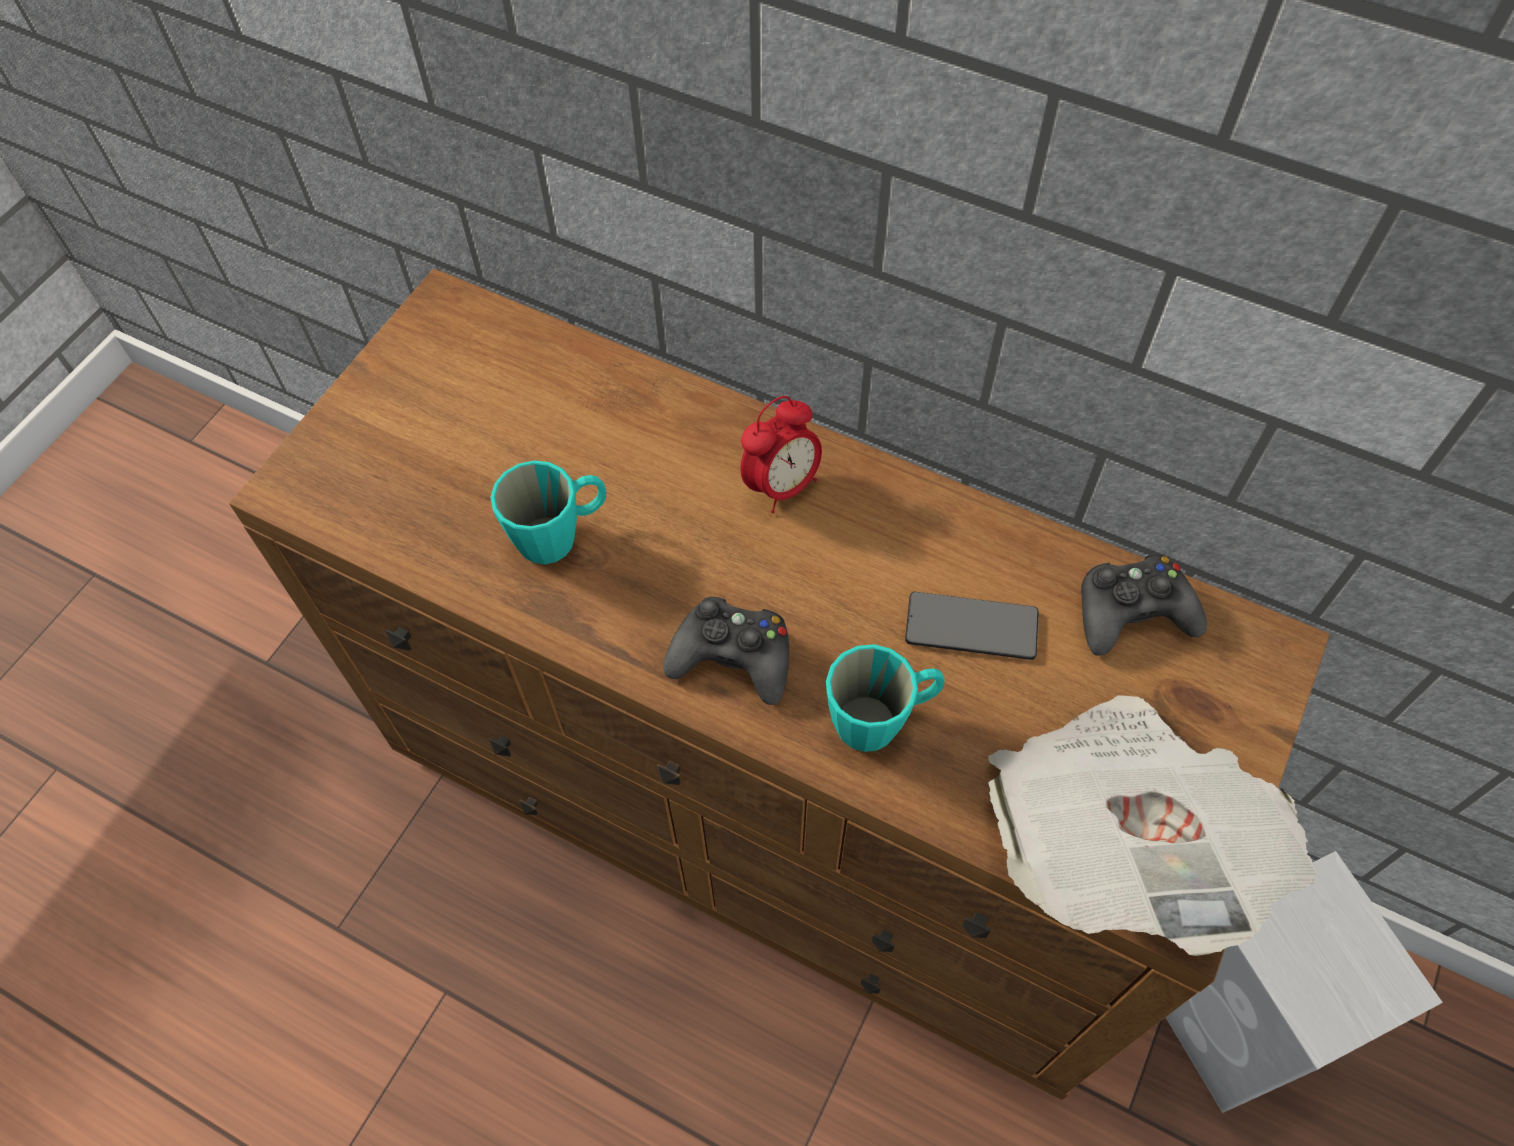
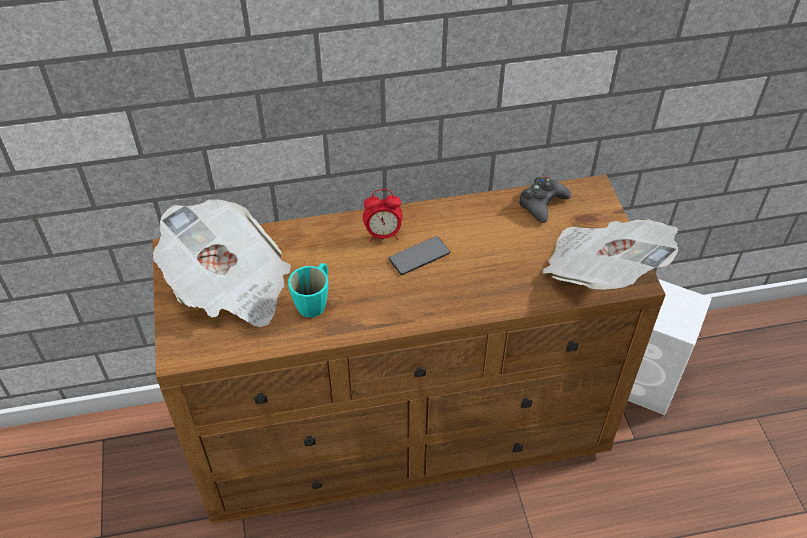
camera: 40 degrees left, 10 degrees down
black game controller [663,597,789,705] -> none
alarm clock [740,396,822,513] -> alarm clock turned 75 degrees clockwise [363,189,403,242]
turquoise mug [826,644,945,752] -> none
phone [905,592,1039,660] -> phone moved to [389,236,450,275]
none -> newspaper [153,199,291,327]

